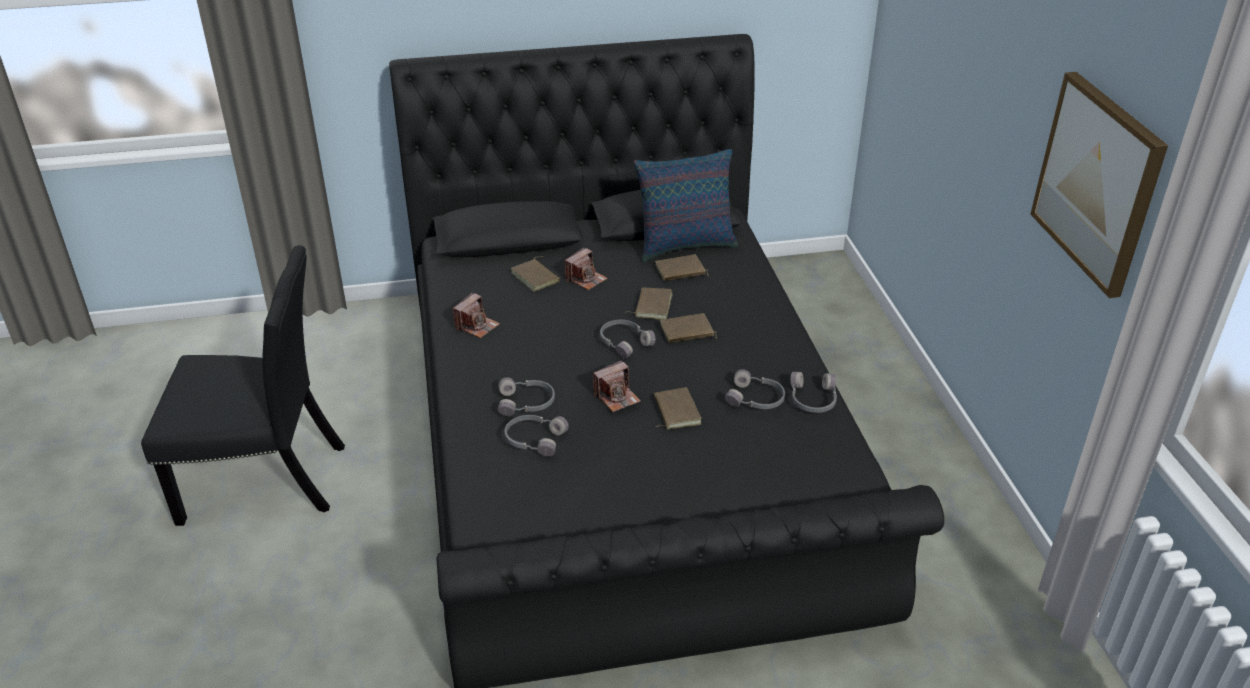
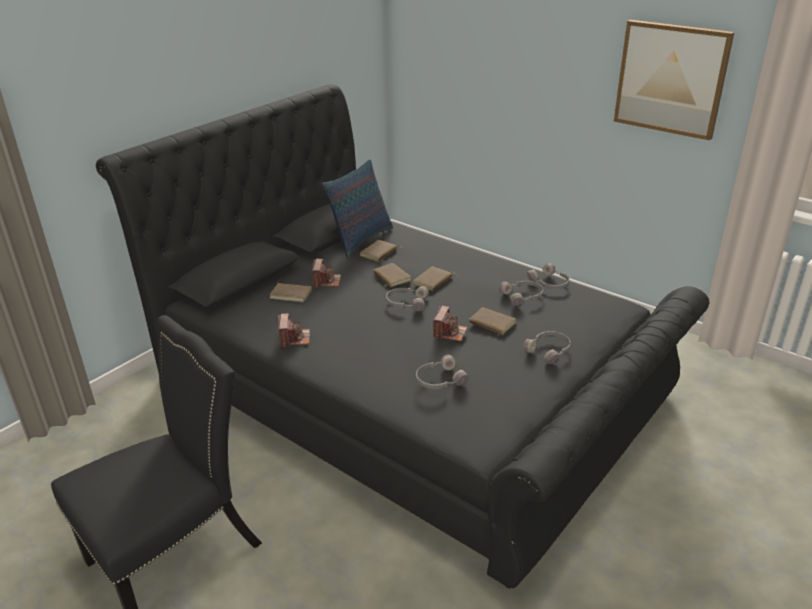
camera: 40 degrees left, 5 degrees down
grey headphones [498,377,555,416] -> grey headphones moved to [523,331,571,364]

